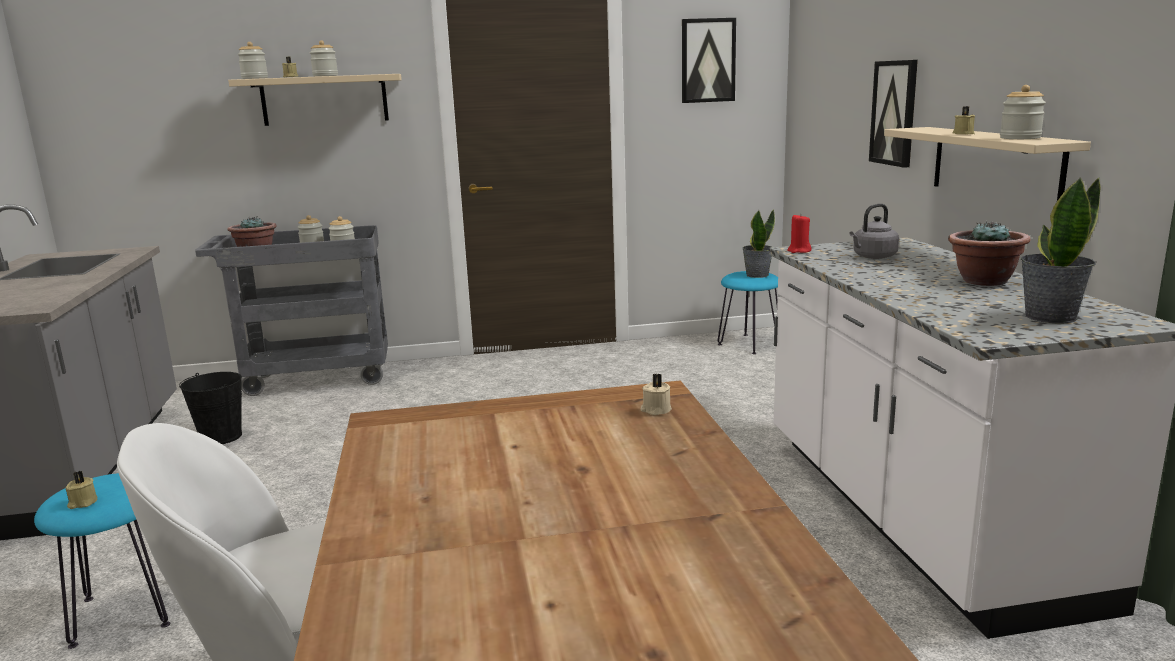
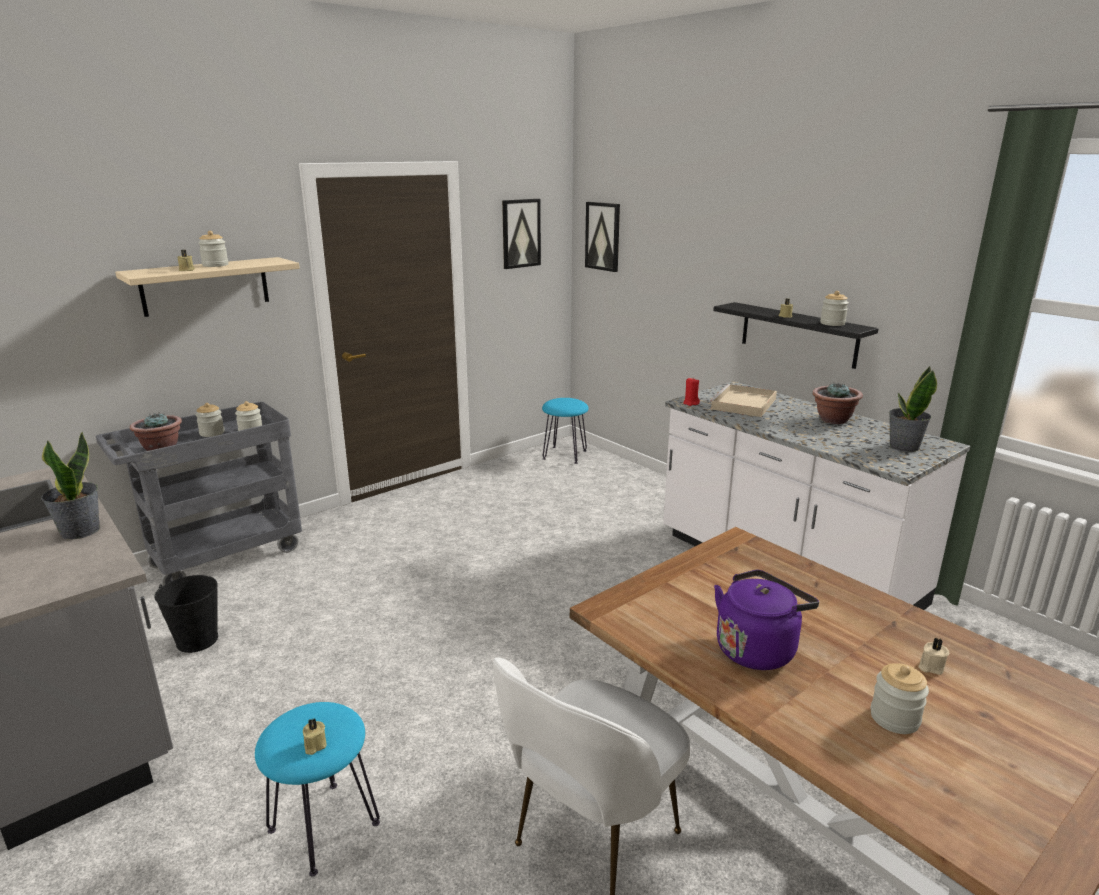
camera: 30 degrees left, 5 degrees up
jar [238,42,268,79] -> jar moved to [871,663,929,734]
beige candle [640,373,672,415] -> beige candle moved to [918,638,949,675]
potted plant [742,209,775,278] -> potted plant moved to [41,432,100,540]
grey kettle [850,204,899,259] -> beige tray [709,384,777,417]
picture [869,60,918,168] -> picture moved to [585,202,620,272]
beige shelf [884,127,1091,201] -> black shelf [713,302,879,369]
none -> purple kettle [714,570,819,670]

